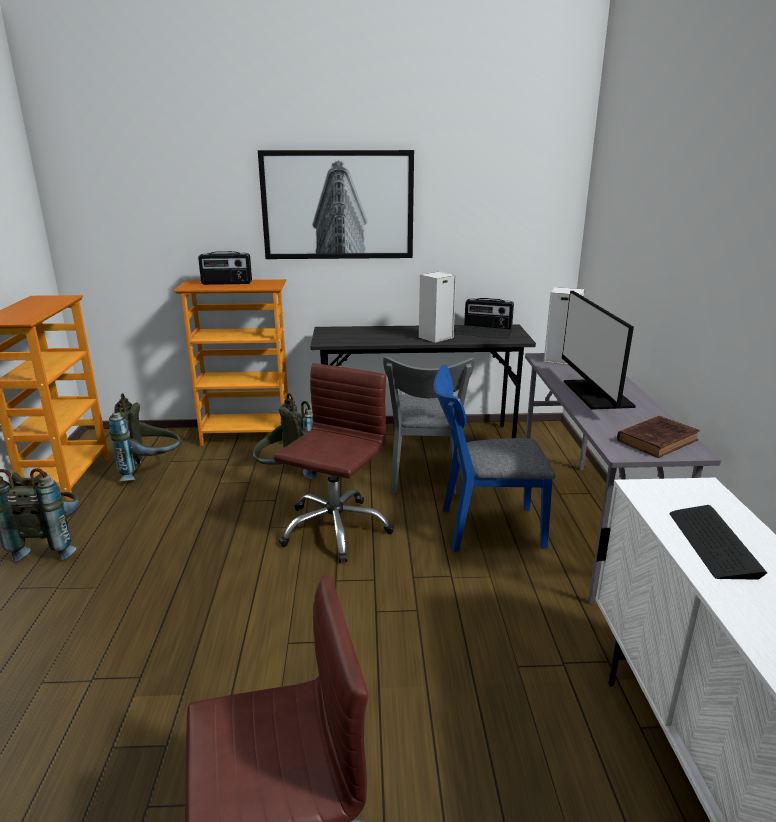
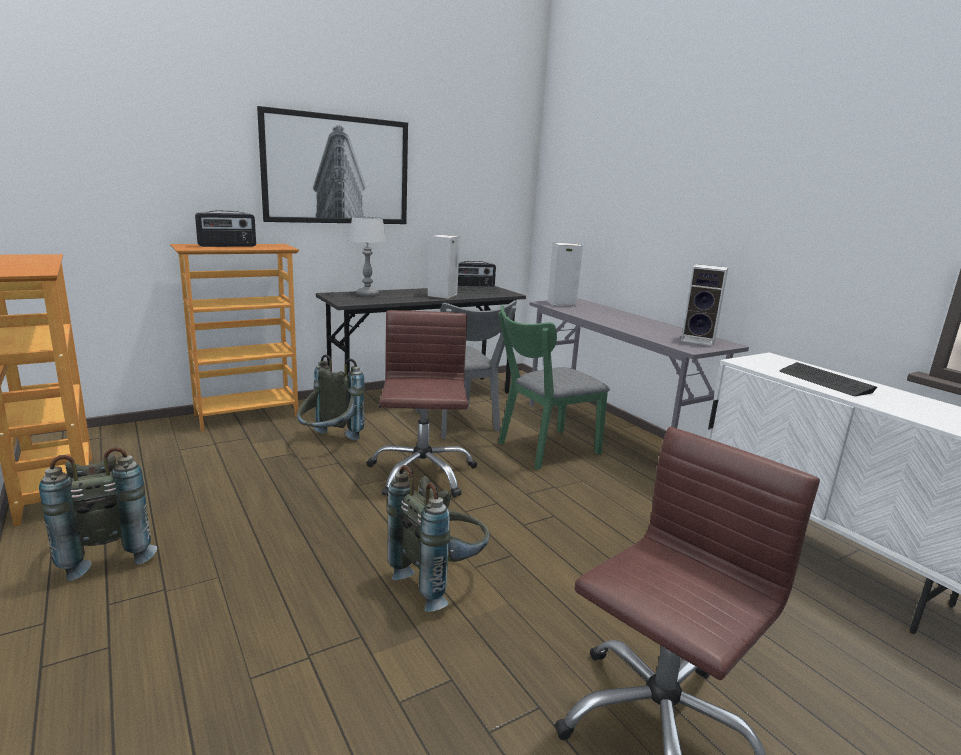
camera: 30 degrees left, 5 degrees down
grey backpack [109,393,181,481] -> grey backpack moved to [387,465,489,612]
blue chair [433,365,555,552] -> green chair [498,305,610,470]
monitor [562,291,636,410] -> none
brown book [617,416,700,458] -> speaker [681,264,728,346]
none -> table lamp [349,216,386,297]

